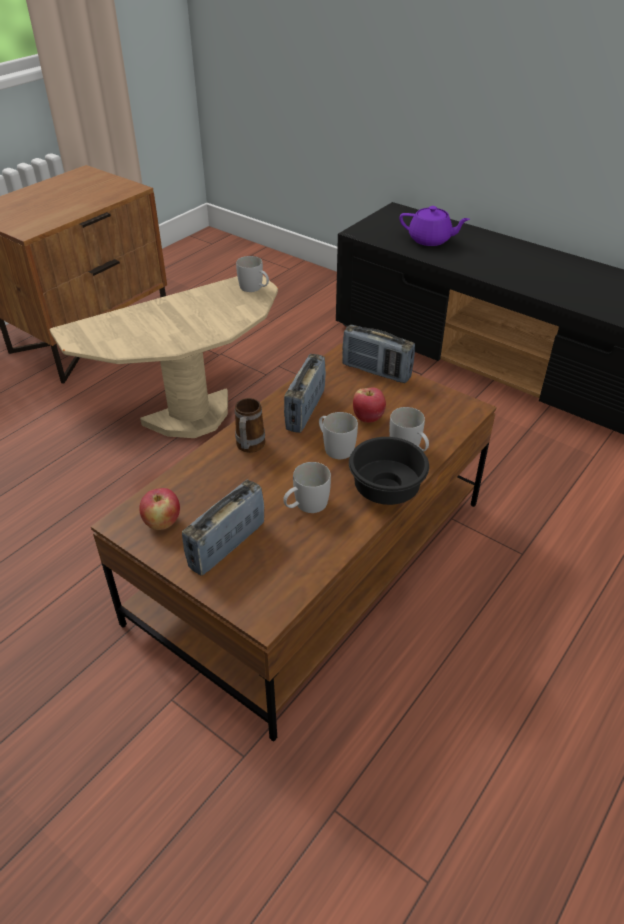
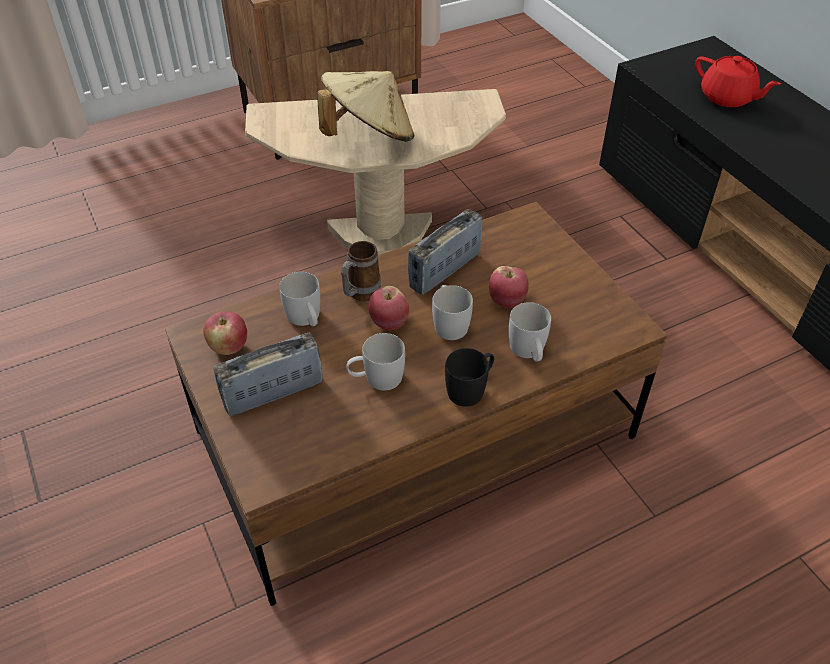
camera: 25 degrees right, 5 degrees up
white mug [236,256,269,292] -> white mug moved to [279,272,320,326]
radio [342,325,415,383] -> none
black bowl [349,437,429,505] -> black mug [445,348,494,407]
purple teapot [399,206,470,246] -> red teapot [695,56,781,107]
none -> beige hat [317,71,414,142]
none -> apple [369,286,409,330]

